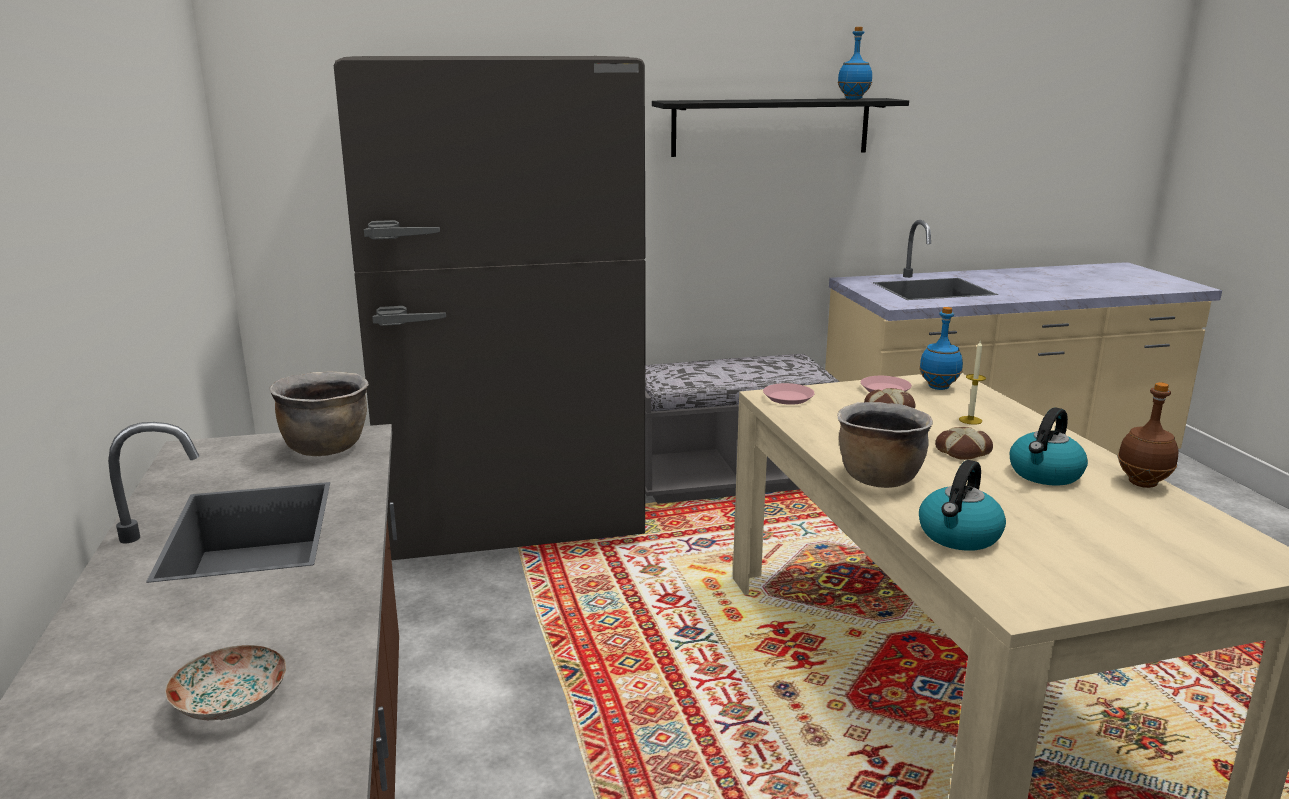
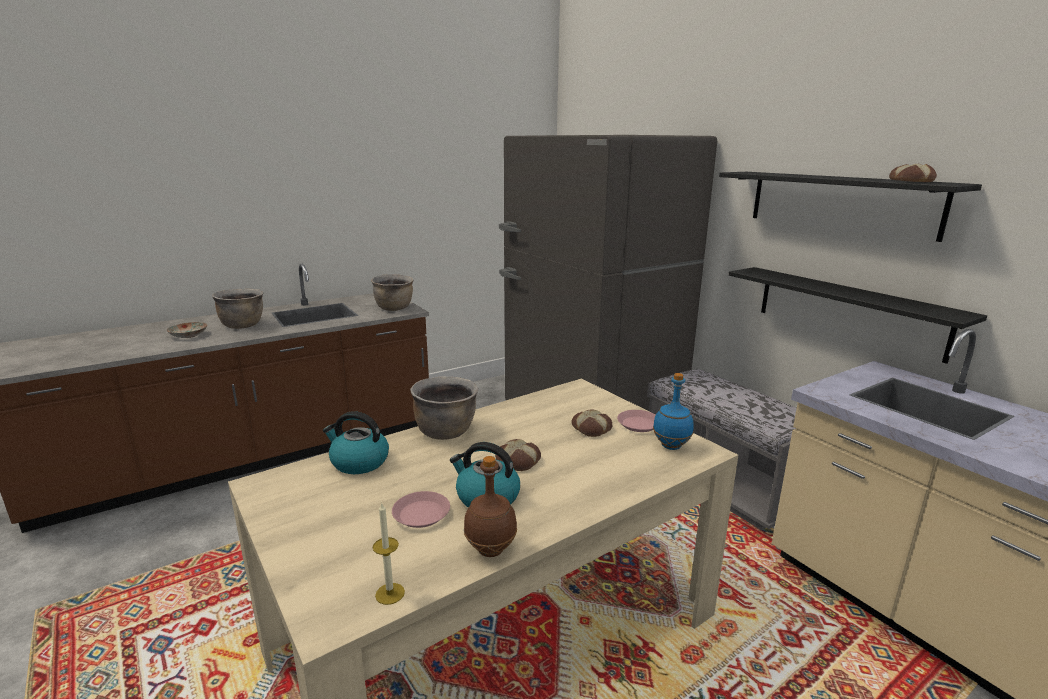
camera: 70 degrees right, 0 degrees up
pink plate [763,383,815,405] -> pink plate moved to [392,491,450,528]
blue bottle [838,27,872,99] -> bread [889,164,937,182]
candle [959,340,986,425] -> candle moved to [373,503,405,605]
none -> brown cooking pot [212,289,263,329]
none -> black shelf [728,267,987,364]

